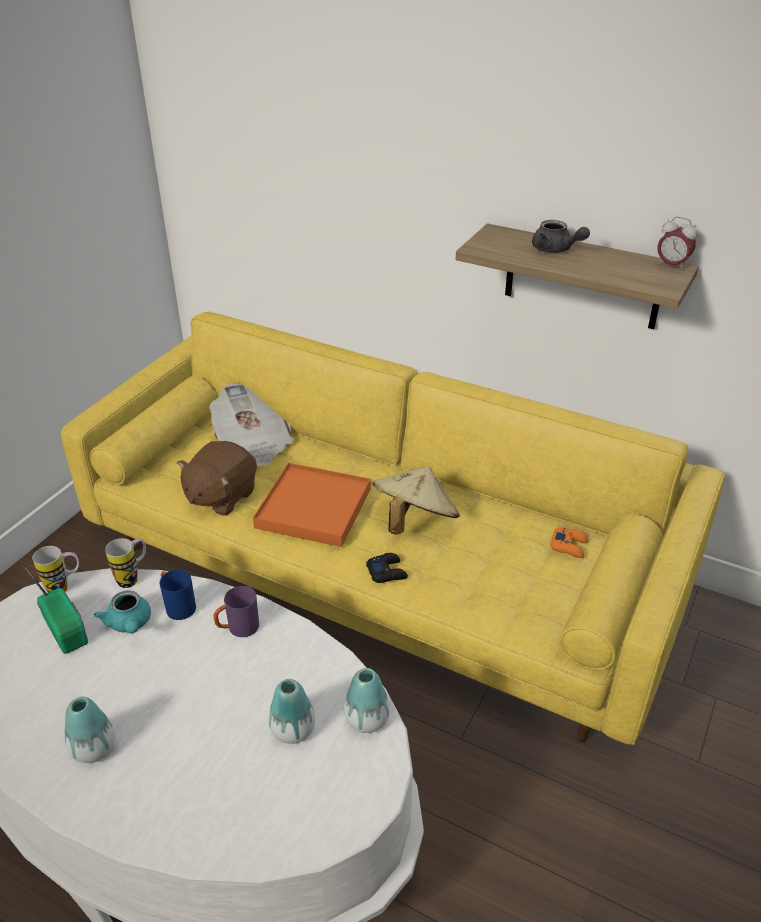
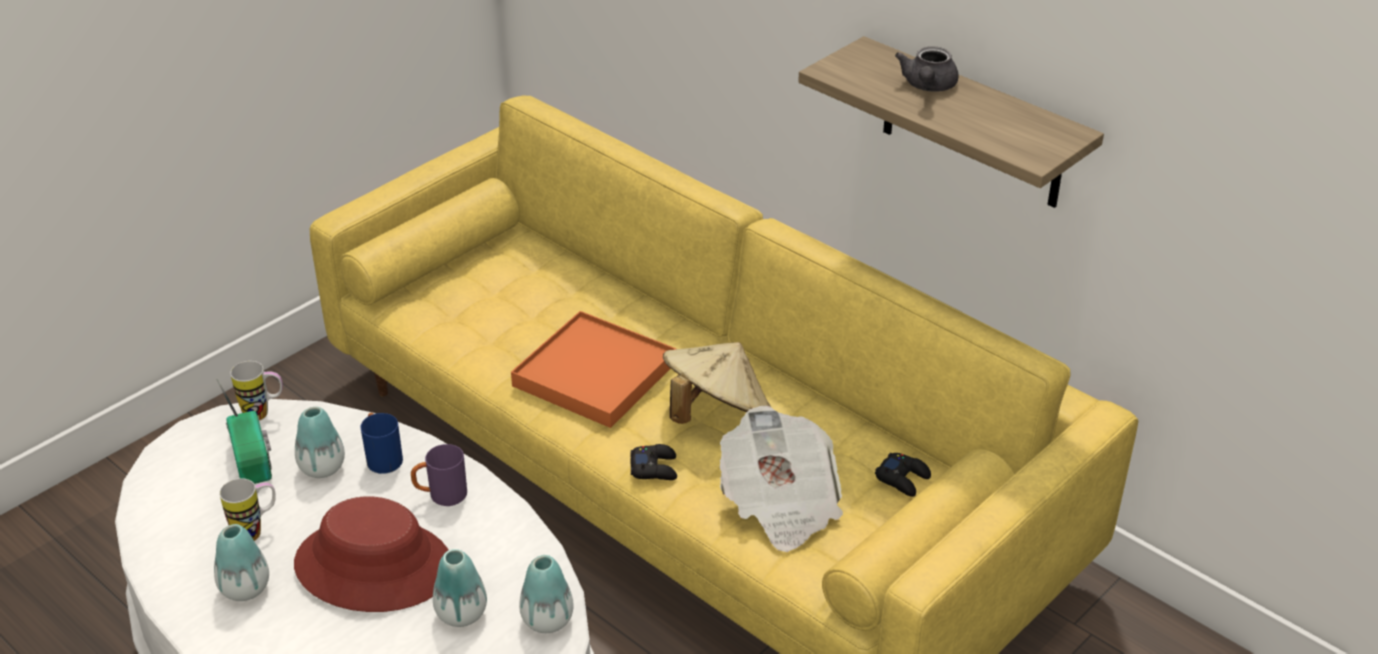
camera: 15 degrees right, 0 degrees up
turquoise teapot [94,590,151,634] -> vase [295,407,345,478]
mug [105,538,146,588] -> mug moved to [219,478,276,541]
brown plush toy [177,441,257,516] -> none
newspaper [209,383,294,467] -> newspaper moved to [720,406,843,552]
grey teapot [532,220,590,253] -> grey teapot turned 45 degrees clockwise [895,46,958,92]
orange game controller [550,528,588,558] -> black game controller [875,453,931,497]
alarm clock [658,217,698,271] -> none
none -> red hat [294,496,449,612]

